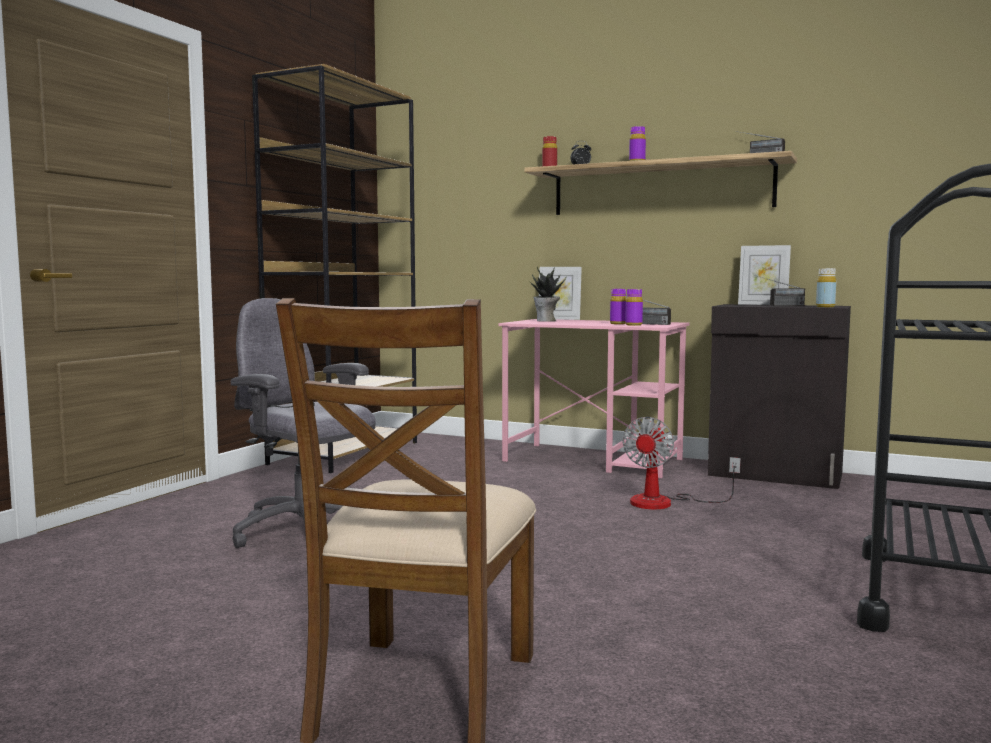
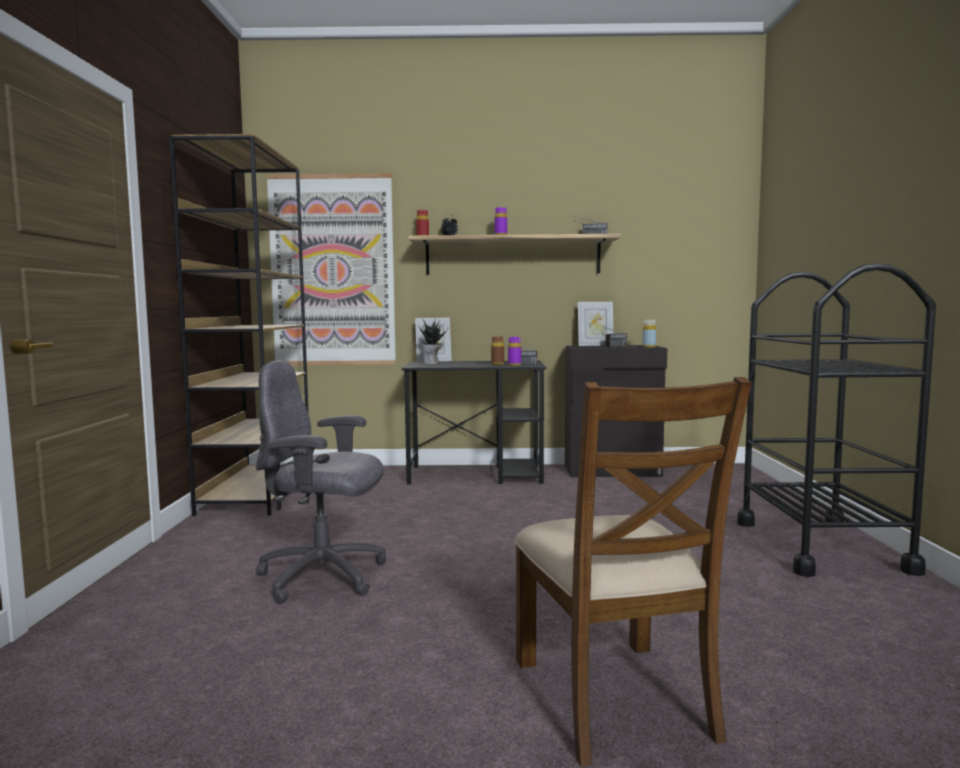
camera: 25 degrees left, 0 degrees up
pink desk [499,319,690,478] -> black desk [402,361,547,485]
purple bottle [610,289,626,324] -> brown bottle [491,336,504,365]
fan [622,417,741,509] -> none
none -> picture [266,173,396,365]

